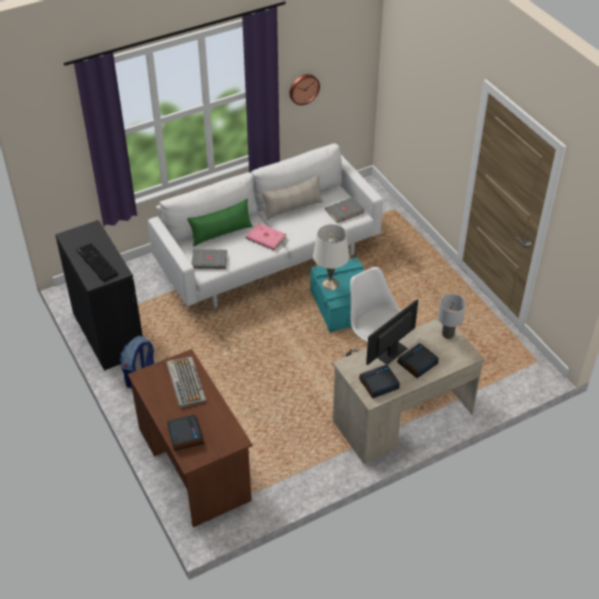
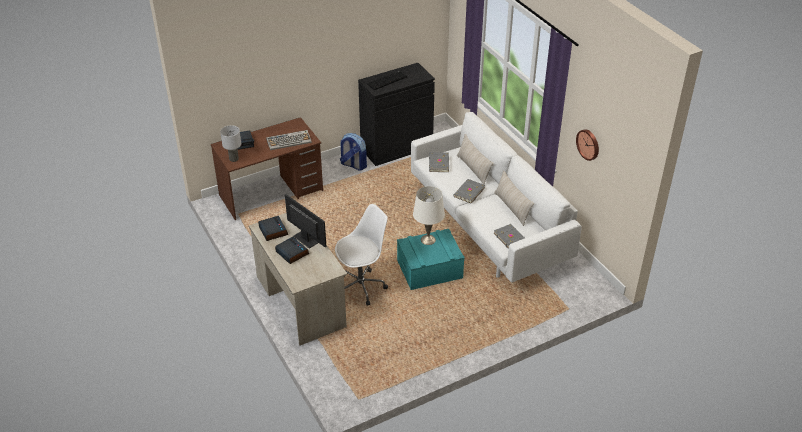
camera: 90 degrees right, 5 degrees down
green pillow [187,199,253,246] -> beige pillow [457,134,494,185]
pink book [246,223,286,250] -> grey book [453,179,485,204]
white table lamp [438,294,466,339] -> white table lamp moved to [220,125,241,162]

